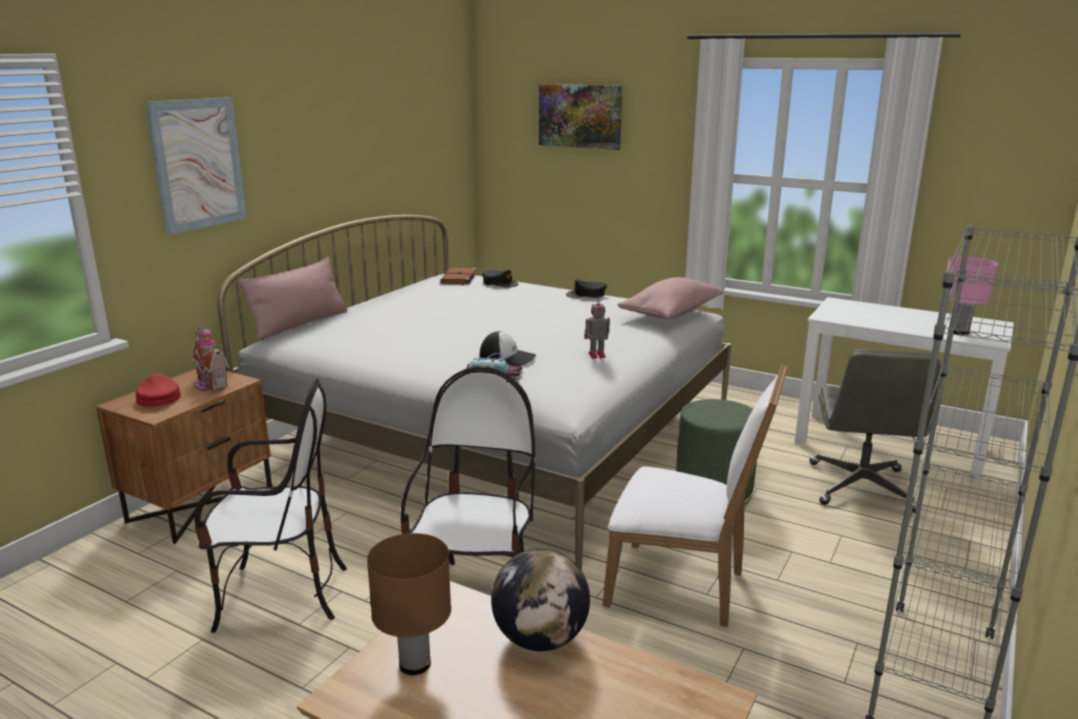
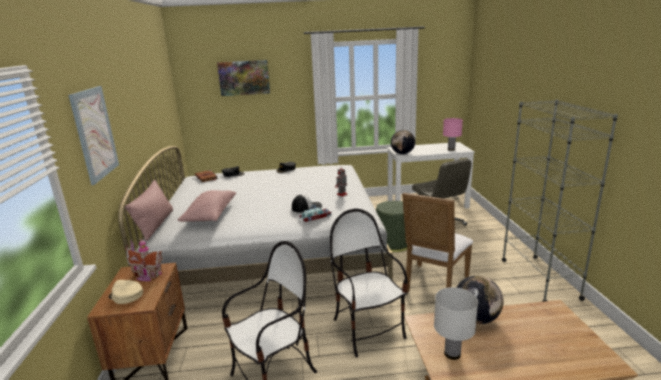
camera: 35 degrees left, 0 degrees up
red cap [136,374,181,407] -> beige cap [109,280,143,304]
brown table lamp [367,533,451,675] -> white table lamp [434,287,478,360]
white chair [602,364,788,627] -> white chair turned 135 degrees clockwise [402,192,473,292]
pink pillow [618,277,723,319] -> pink pillow moved to [177,190,236,222]
none -> globe [391,130,415,154]

